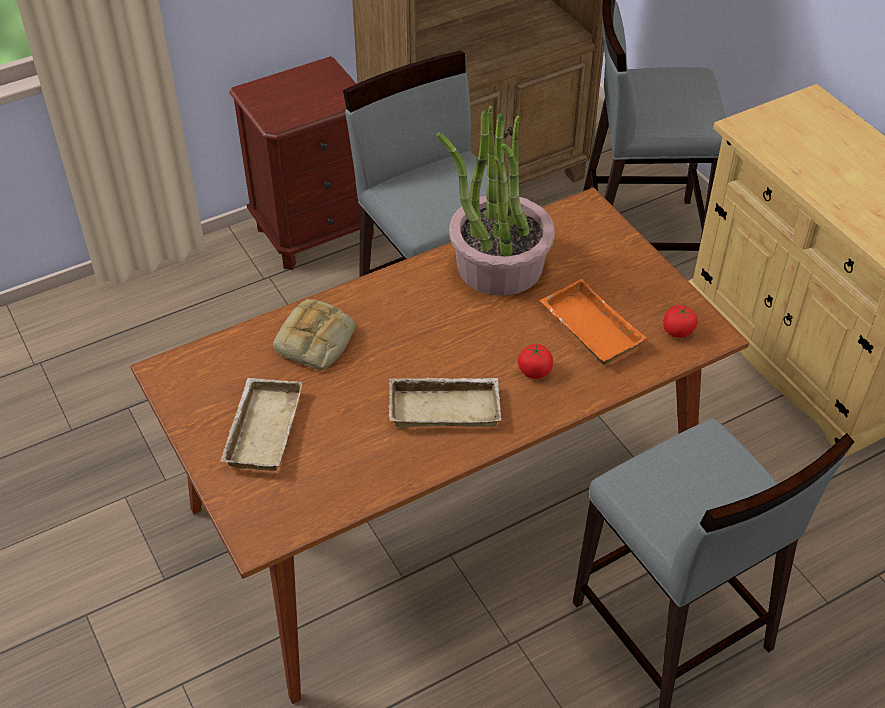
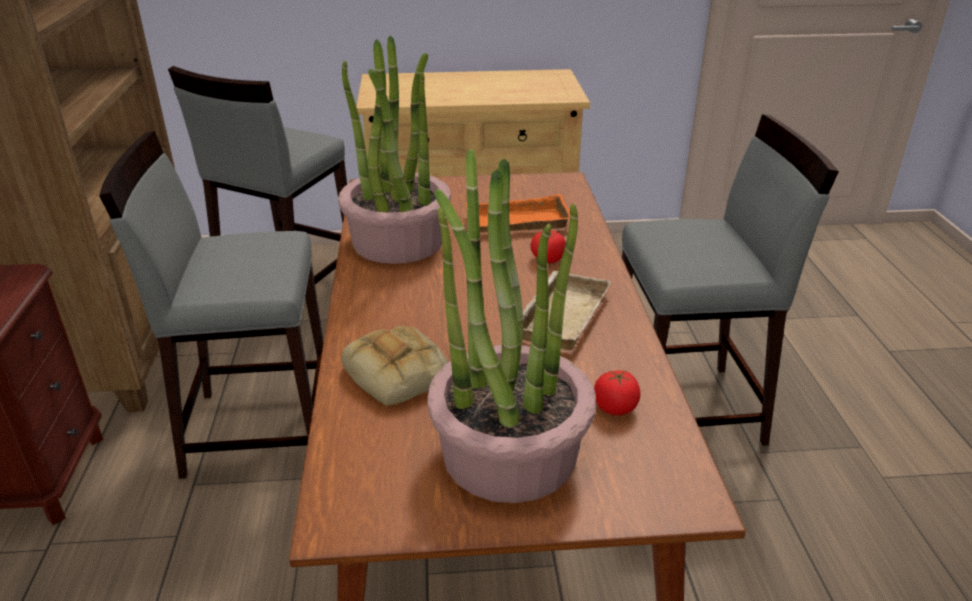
camera: 65 degrees left, 15 degrees down
beige tray [220,378,303,471] -> potted plant [427,148,596,503]
tomato [663,305,698,338] -> tomato moved to [594,370,641,415]

